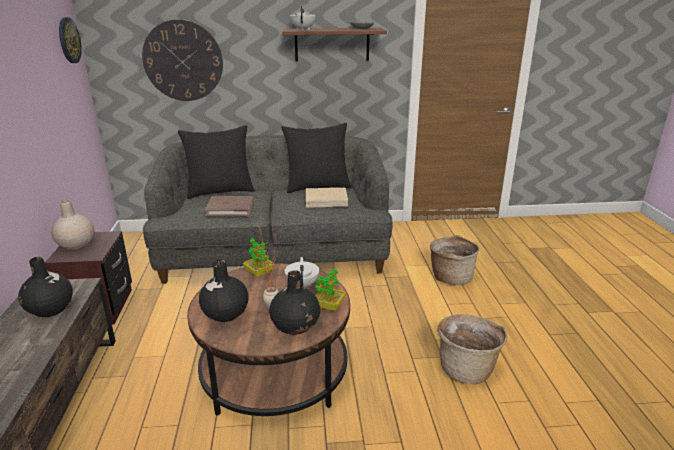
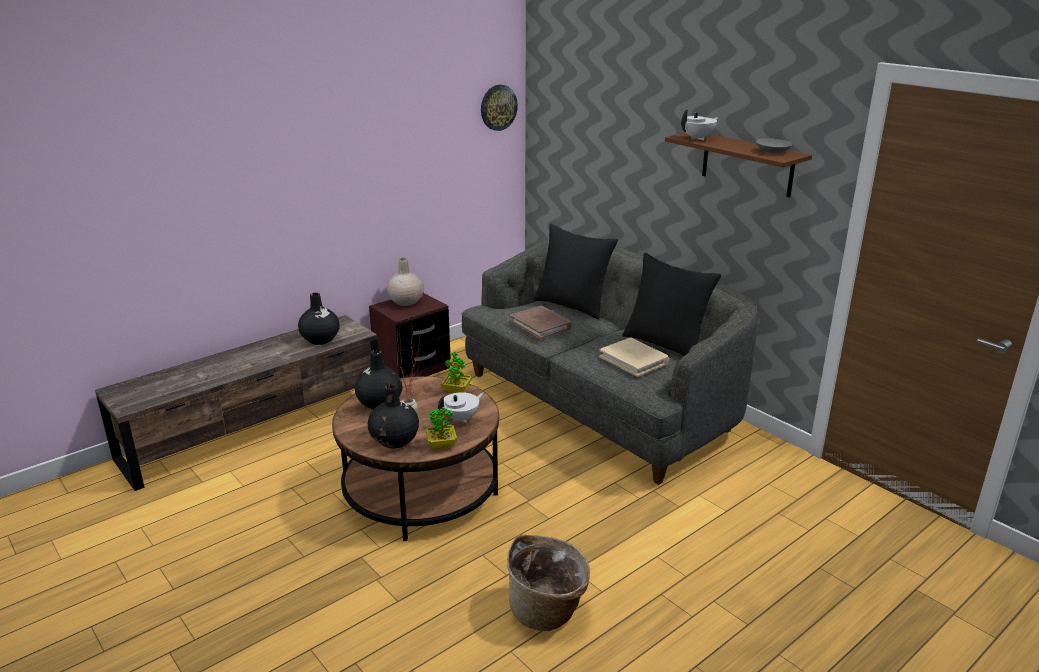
camera: 55 degrees right, 0 degrees up
wall clock [142,19,223,101] -> none
basket [430,235,479,285] -> none

